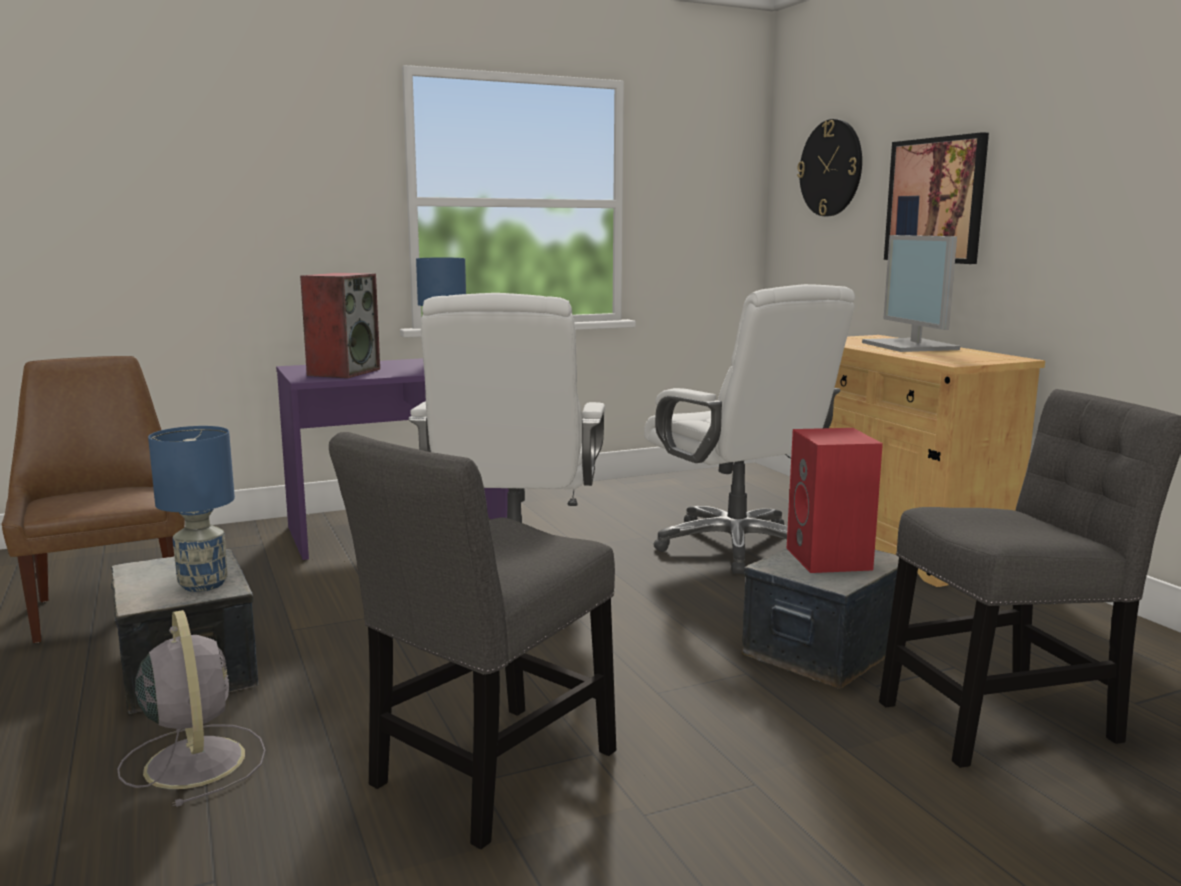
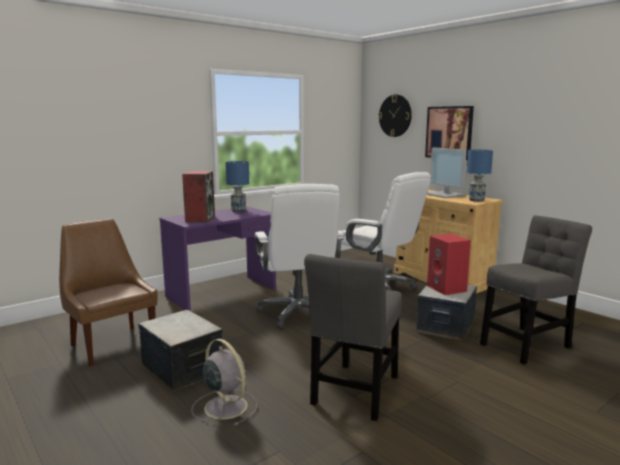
camera: 15 degrees left, 0 degrees up
blue table lamp [148,426,235,592] -> blue table lamp moved to [467,150,493,202]

